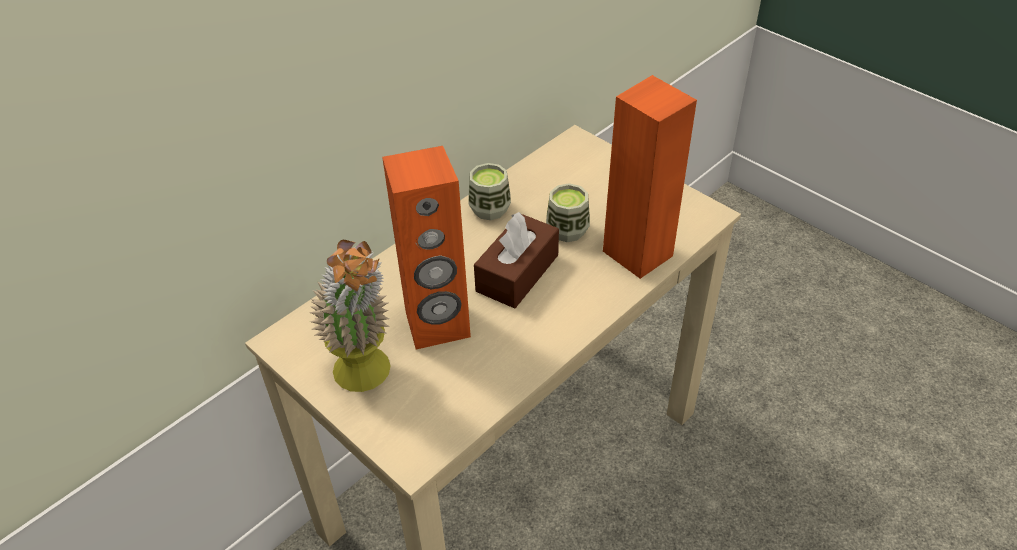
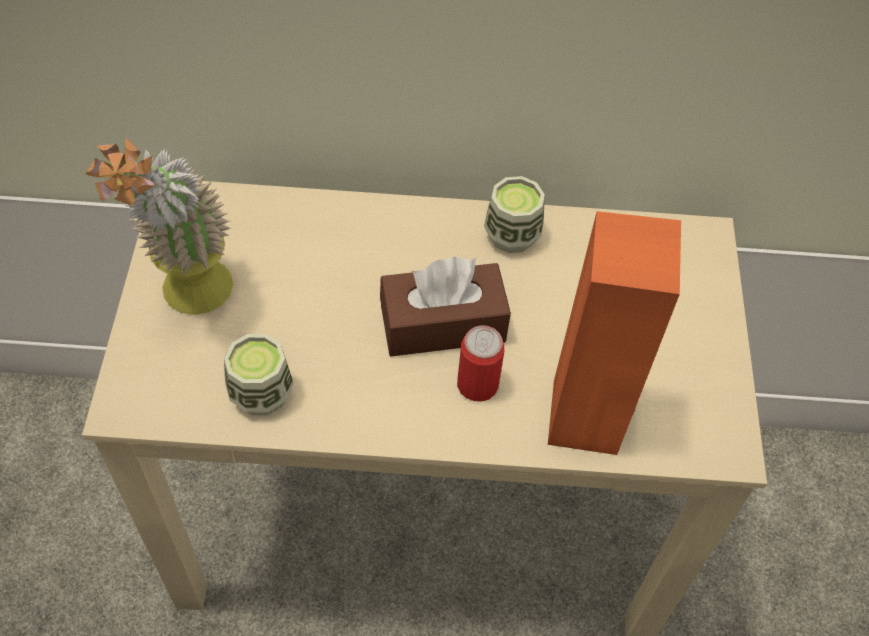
camera: 45 degrees right, 10 degrees up
orange speaker [382,146,471,350] -> none
cup [546,183,590,242] -> cup moved to [224,334,294,415]
none -> can [457,325,504,402]

